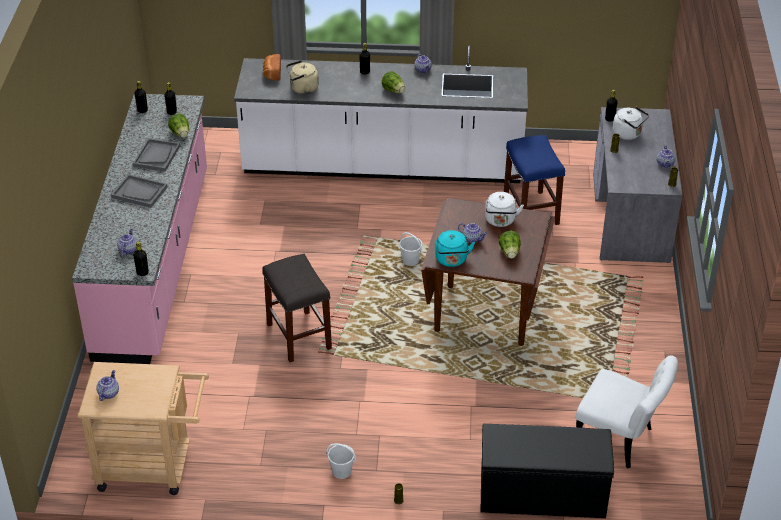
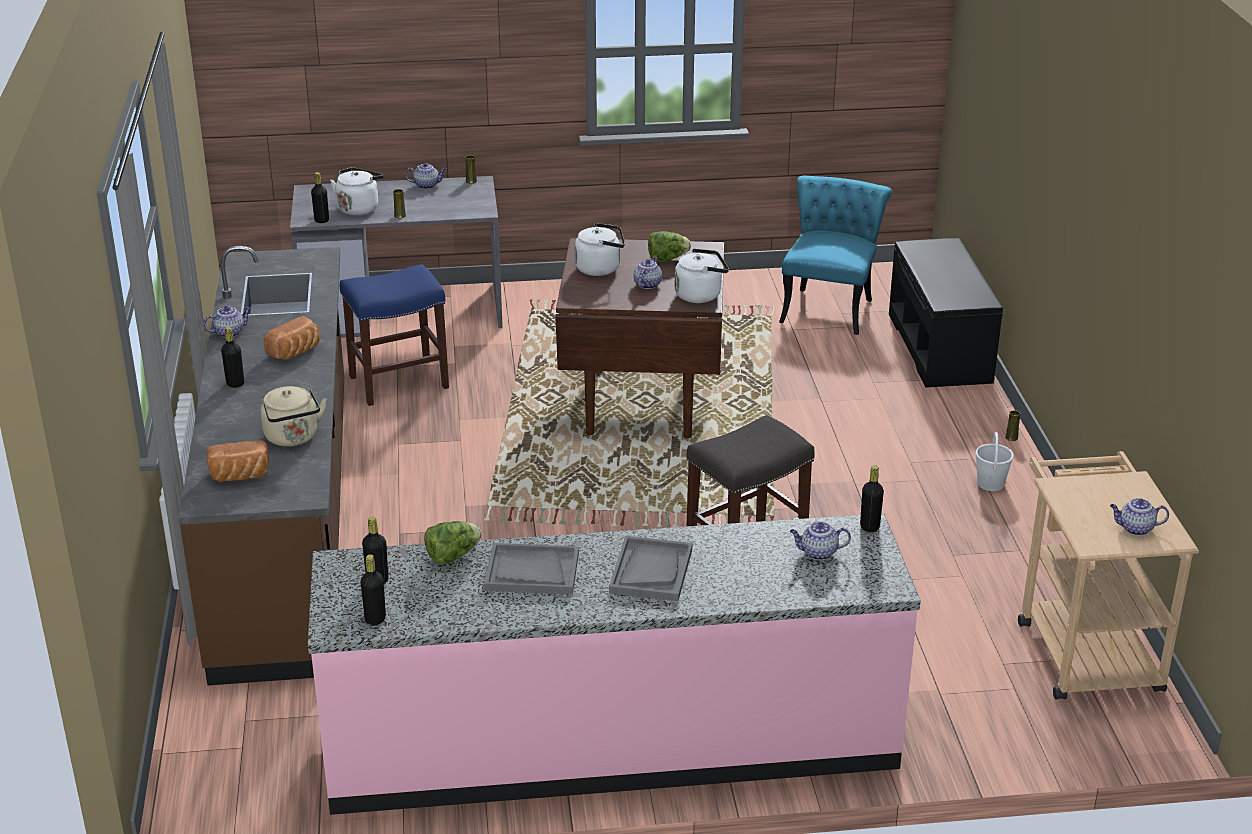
camera: 100 degrees left, 10 degrees down
white counter [234,45,528,183] -> brown counter [179,246,344,686]
lettuce [382,71,405,93] -> bread [263,316,320,360]
white bucket [399,232,422,266] -> none
turquoise kettle [435,230,475,267] -> white kettle [675,248,729,303]
white chair [575,355,678,469] -> turquoise chair [779,176,892,335]

